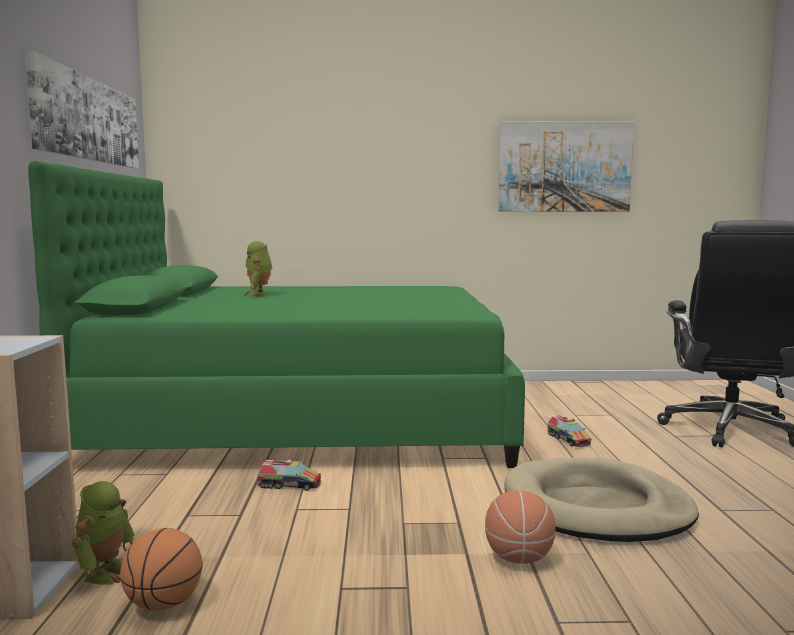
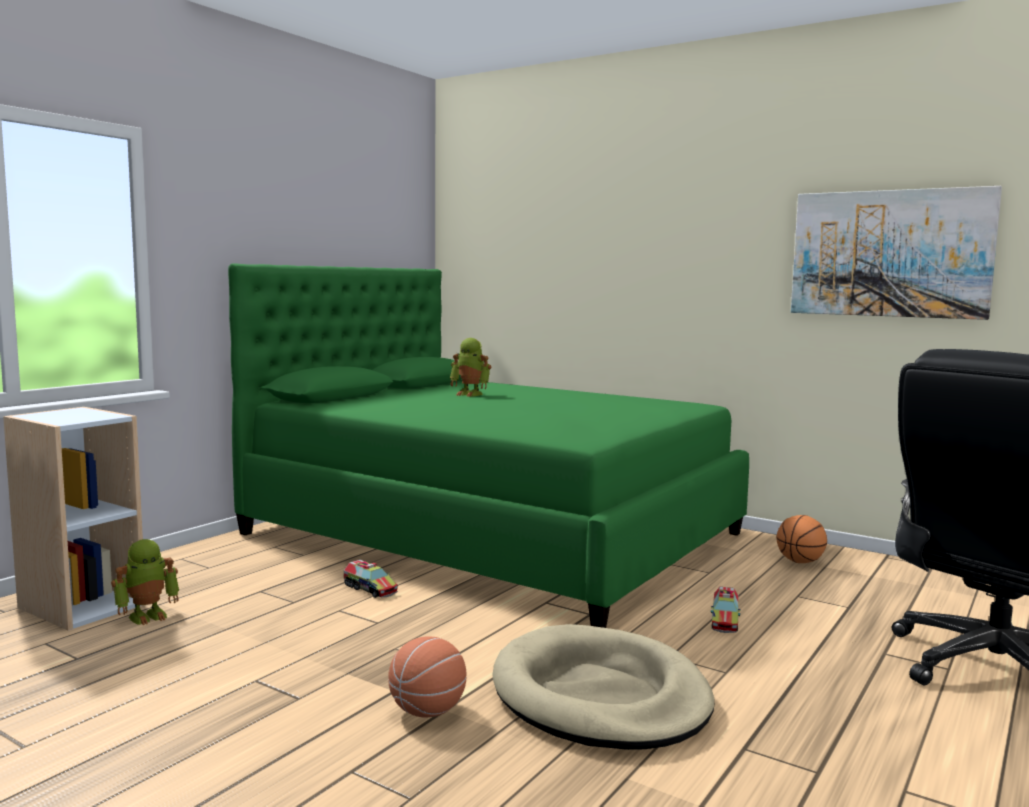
camera: 35 degrees right, 0 degrees up
picture [25,50,139,169] -> none
basketball [120,528,203,611] -> basketball moved to [776,515,827,563]
toy robot [244,241,273,296] -> toy robot turned 90 degrees counterclockwise [450,338,491,397]

